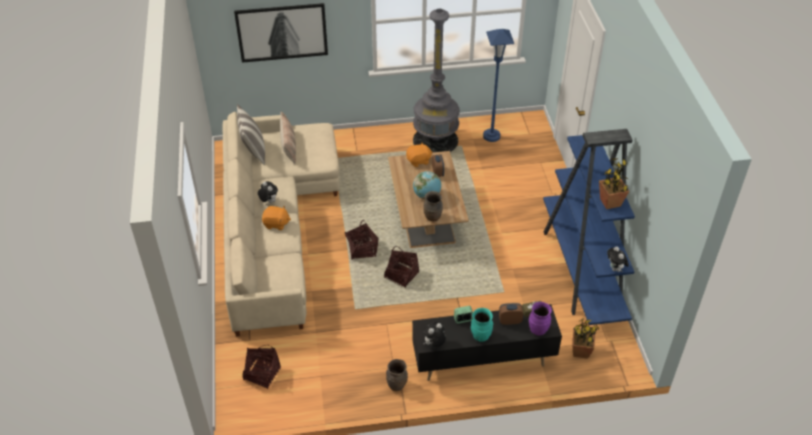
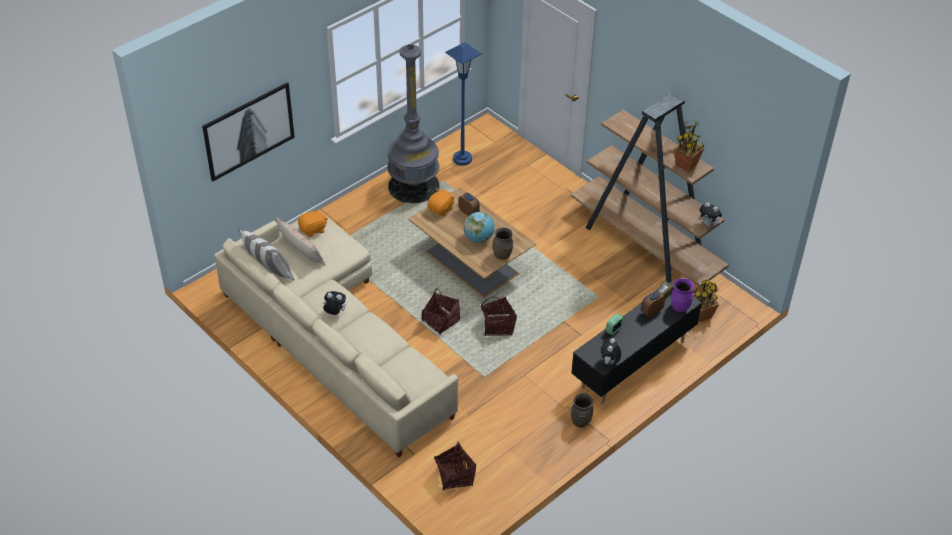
camera: 35 degrees left, 0 degrees up
orange plush toy [262,206,291,230] -> orange plush toy moved to [298,209,328,237]
turquoise vase [471,308,493,342] -> none
blue bookcase [543,129,635,325] -> brown bookcase [571,93,729,287]

